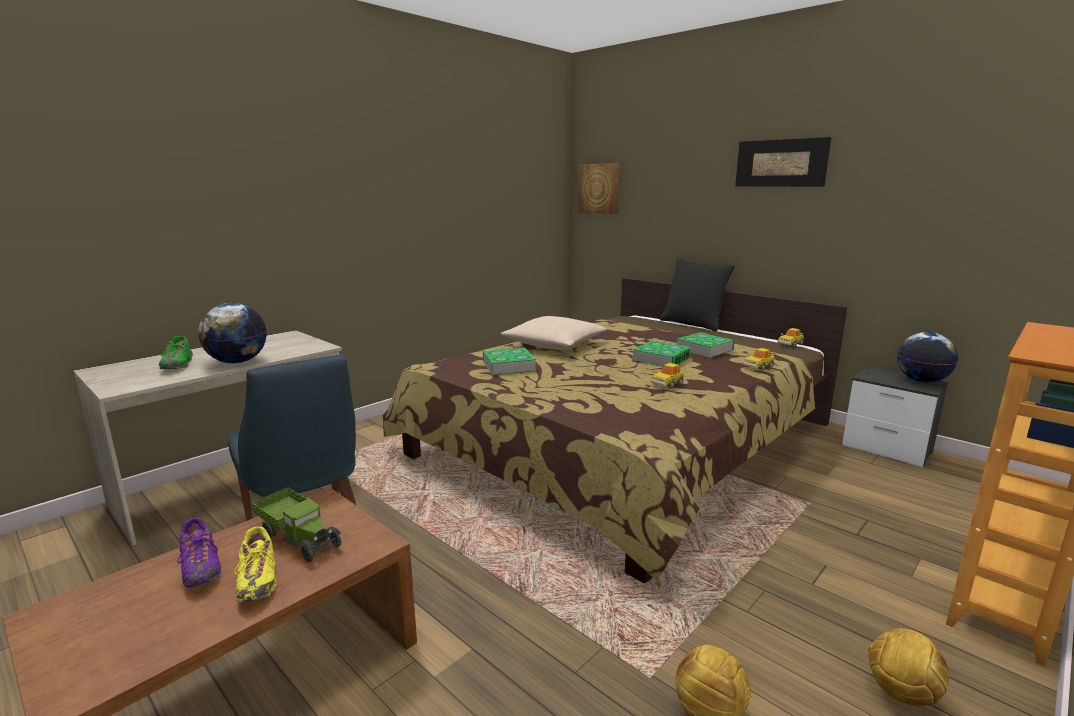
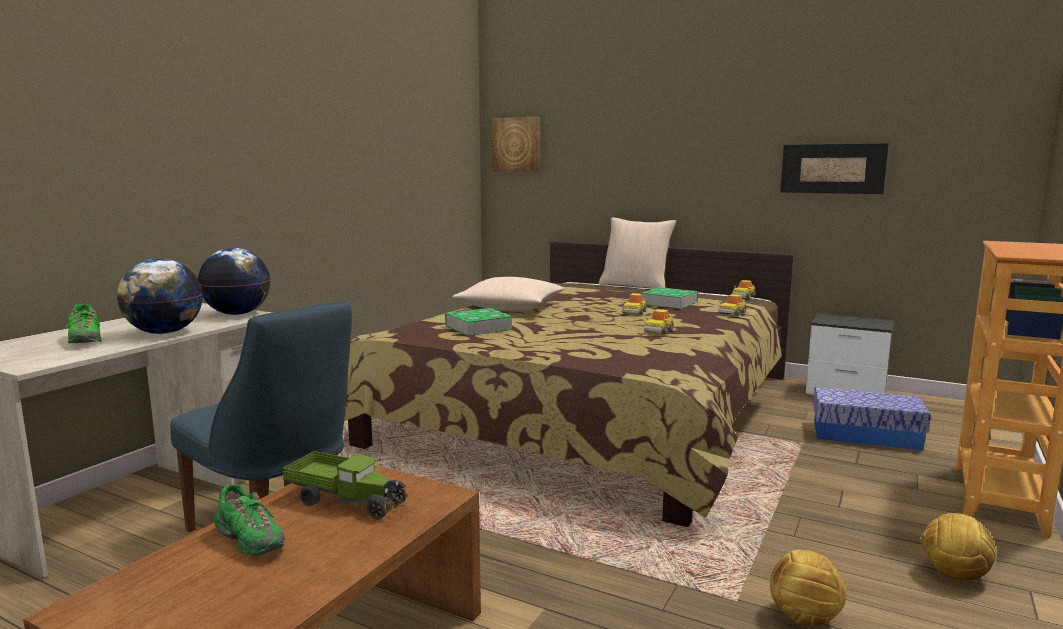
camera: 15 degrees left, 5 degrees down
purple shoe [178,518,222,587] -> green shoe [214,484,285,556]
yellow shoe [234,527,277,602] -> none
book [632,340,691,366] -> toy car [622,293,647,315]
black pillow [660,259,735,332] -> beige pillow [599,217,676,289]
picture [735,137,831,187] -> picture moved to [780,143,889,194]
globe [897,332,958,383] -> globe moved to [198,248,271,315]
none -> storage box [813,387,931,451]

